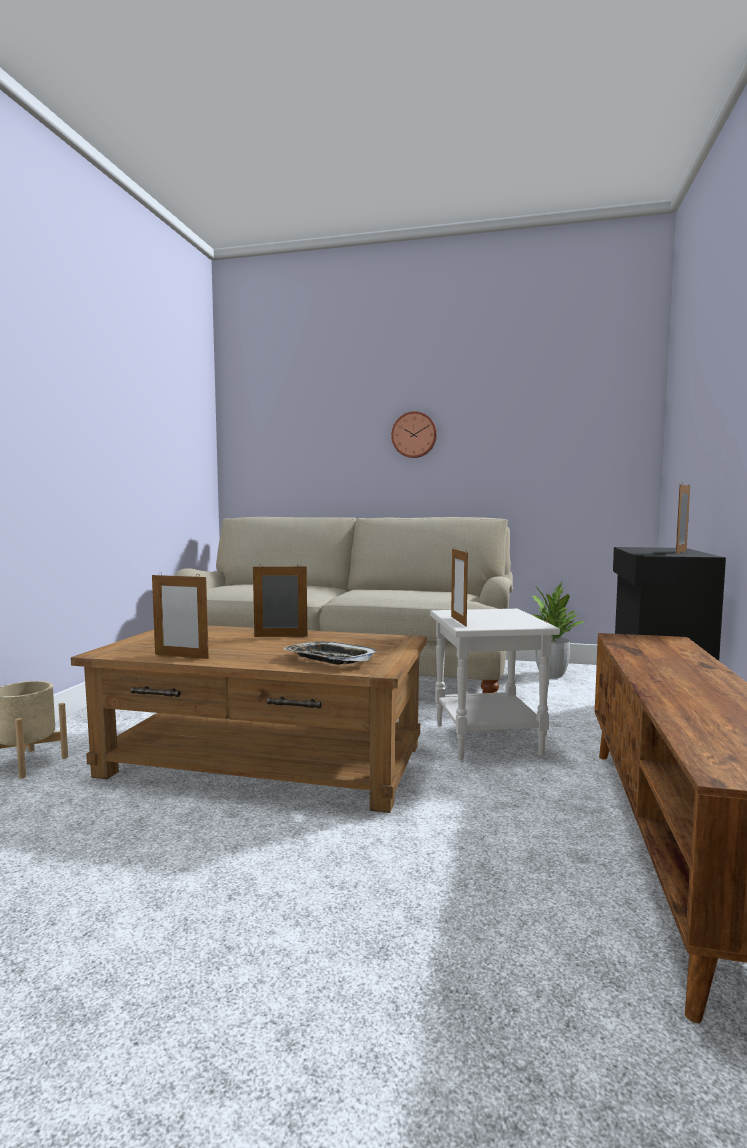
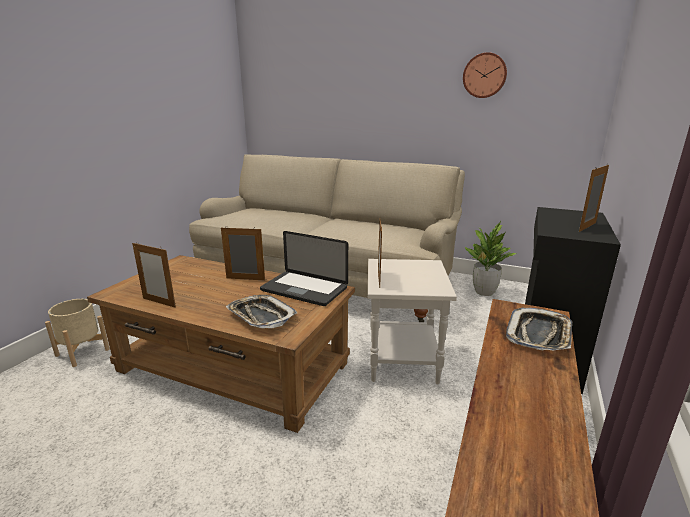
camera: 10 degrees right, 15 degrees up
wall clock [391,411,437,458] -> wall clock moved to [463,52,507,98]
none -> laptop [260,231,348,306]
none -> tray [506,308,572,350]

